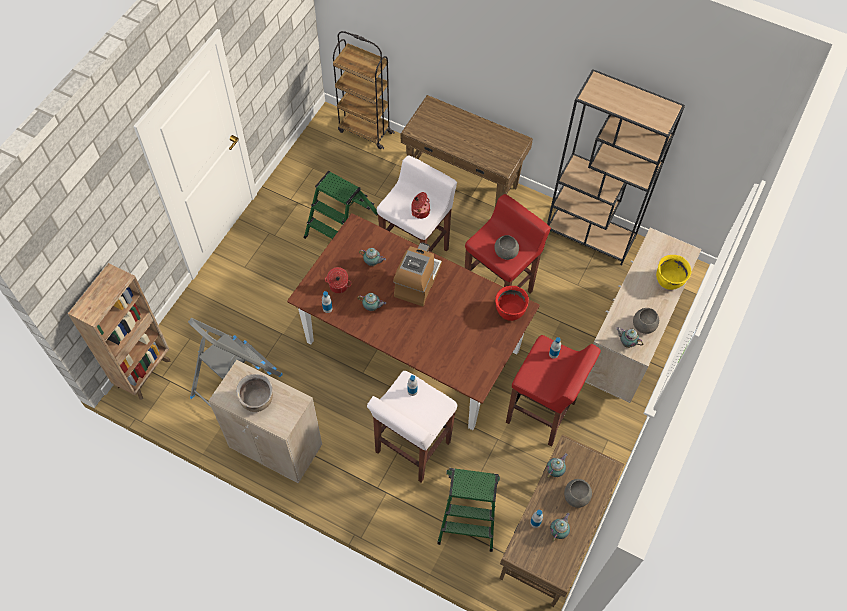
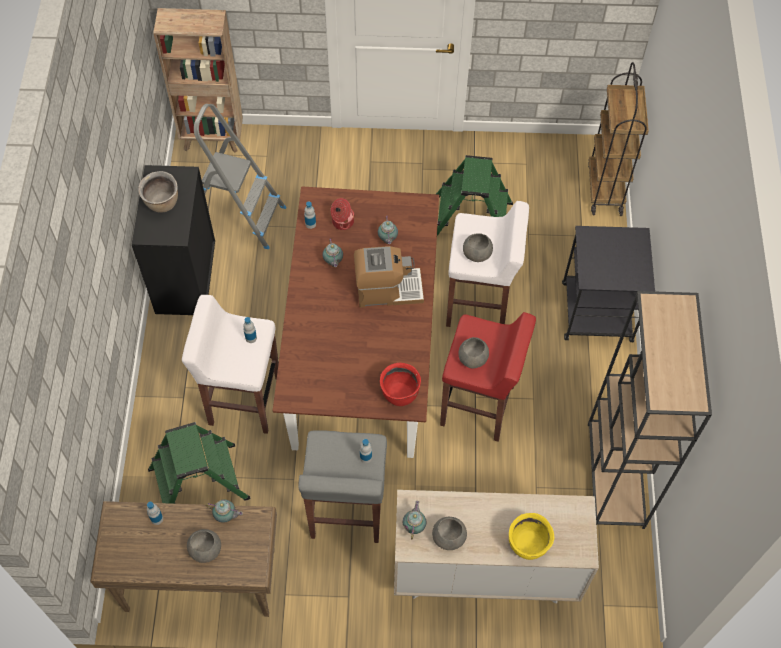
camera: 65 degrees right, 0 degrees up
beige cabinet [209,360,322,483] -> black cabinet [132,165,215,315]
brown console table [401,95,533,206] -> black cart [562,226,655,342]
cooking pot [412,192,430,219] -> grey bowl [463,233,493,262]
red stool [506,335,601,447] -> grey stool [298,430,387,543]
teapot [550,513,570,542] -> none

